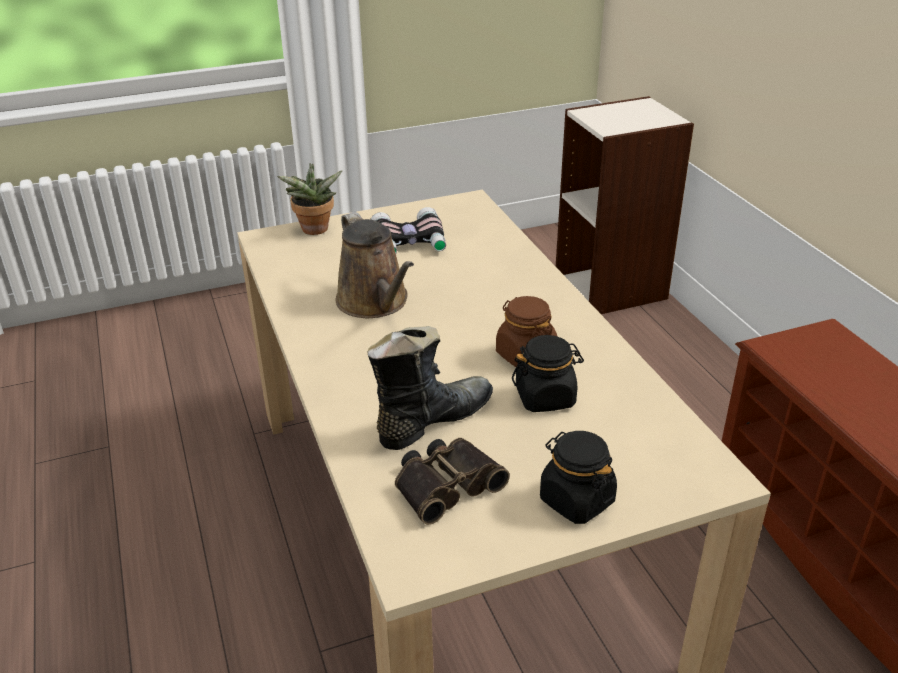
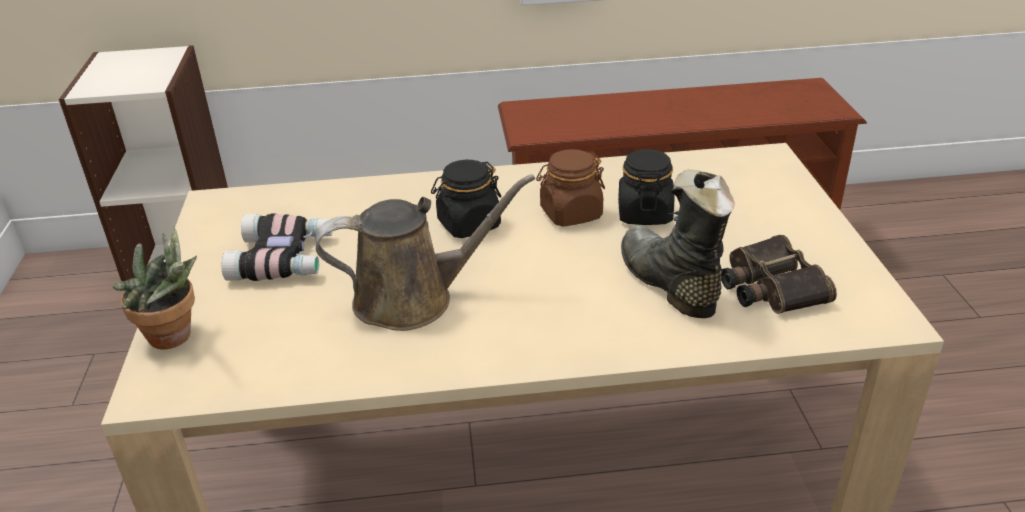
camera: 75 degrees left, 0 degrees up
black jar [540,431,617,524] -> black jar moved to [431,160,501,238]

